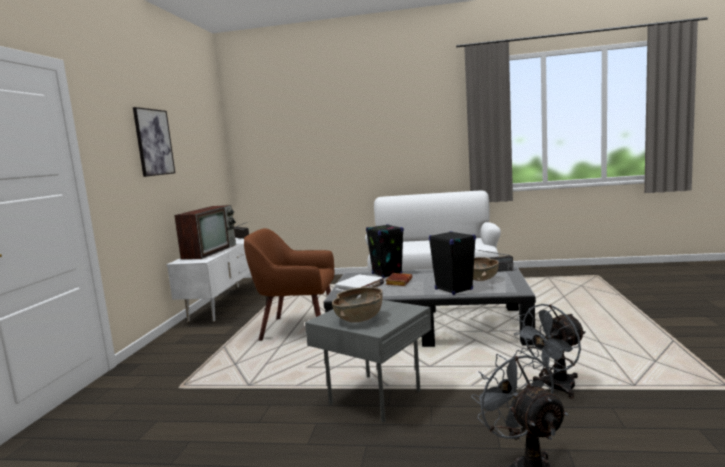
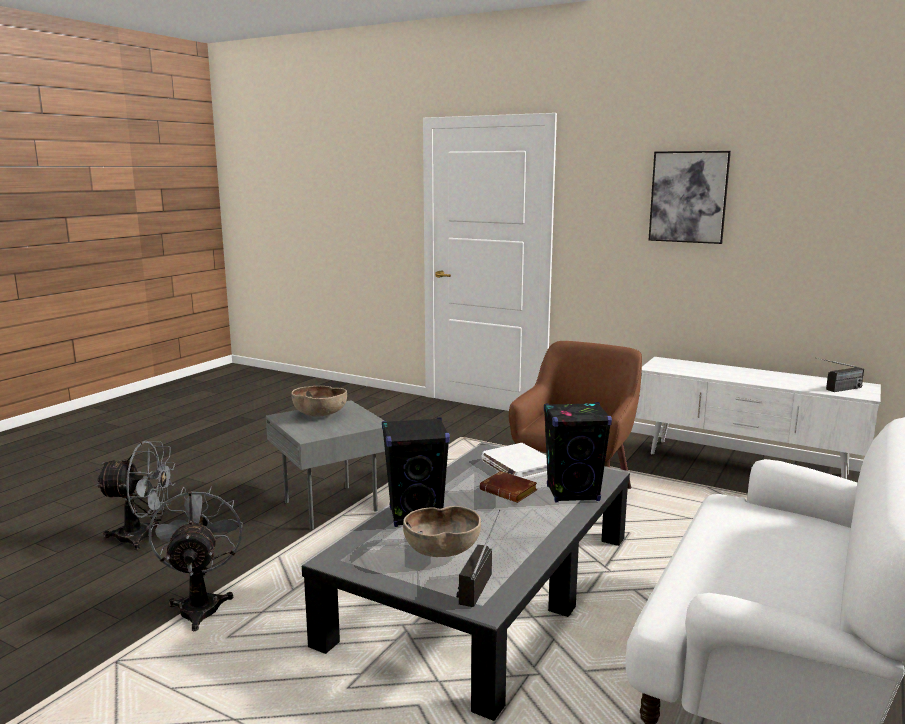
camera: 110 degrees right, 5 degrees up
television [174,205,236,260] -> none

